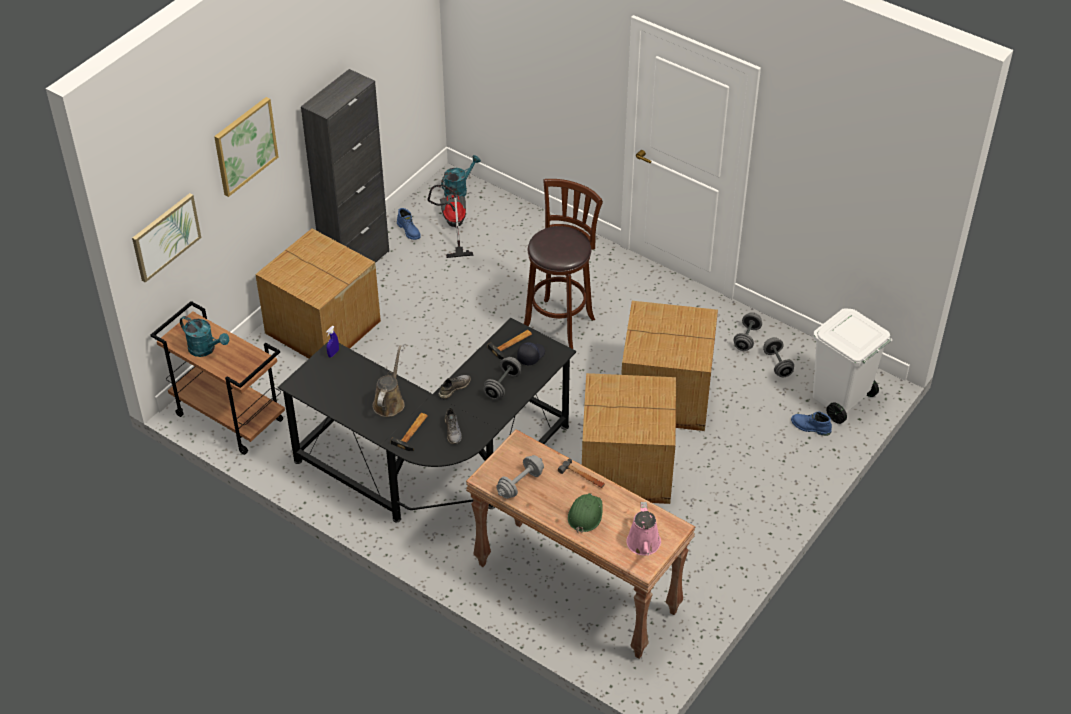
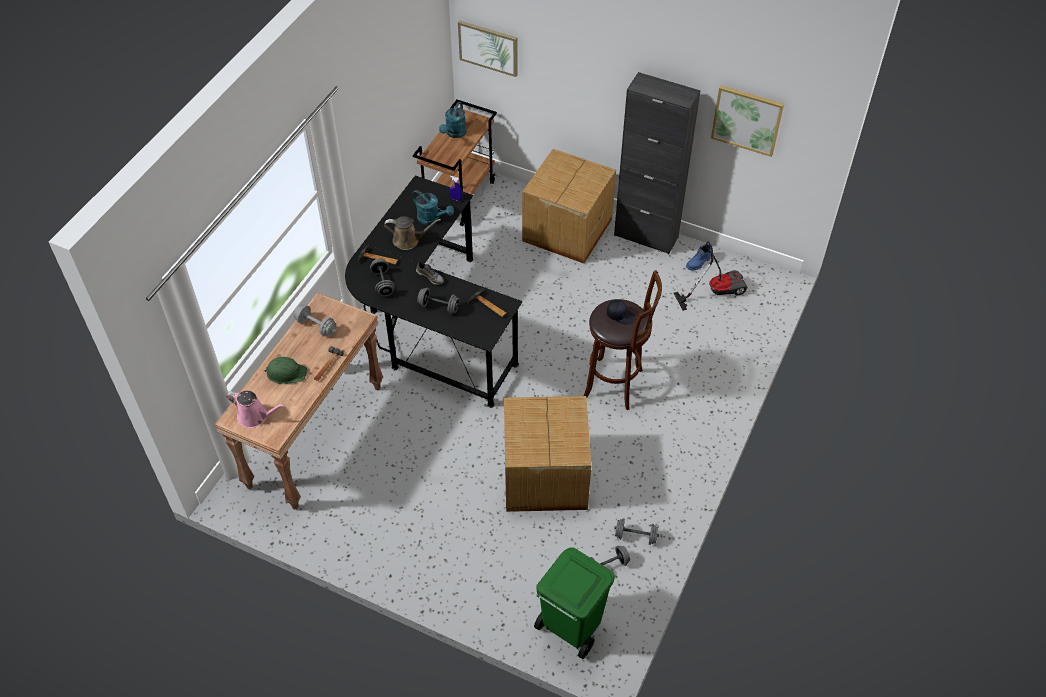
camera: 80 degrees right, 5 degrees up
picture [214,97,278,197] -> picture moved to [711,85,784,157]
turquoise watering can [441,155,481,197] -> turquoise watering can moved to [412,190,454,225]
grey shoe [445,408,462,444] -> grey dumbbell [370,258,395,297]
black cap [517,342,545,366] -> black cap moved to [607,300,635,324]
cardboard box [582,373,676,504] -> none
pink watering can [626,502,661,556] -> pink watering can turned 150 degrees counterclockwise [226,391,285,428]
blue boot [791,411,832,436] -> none
white trash can [813,308,892,424] -> green trash can [534,547,615,659]

